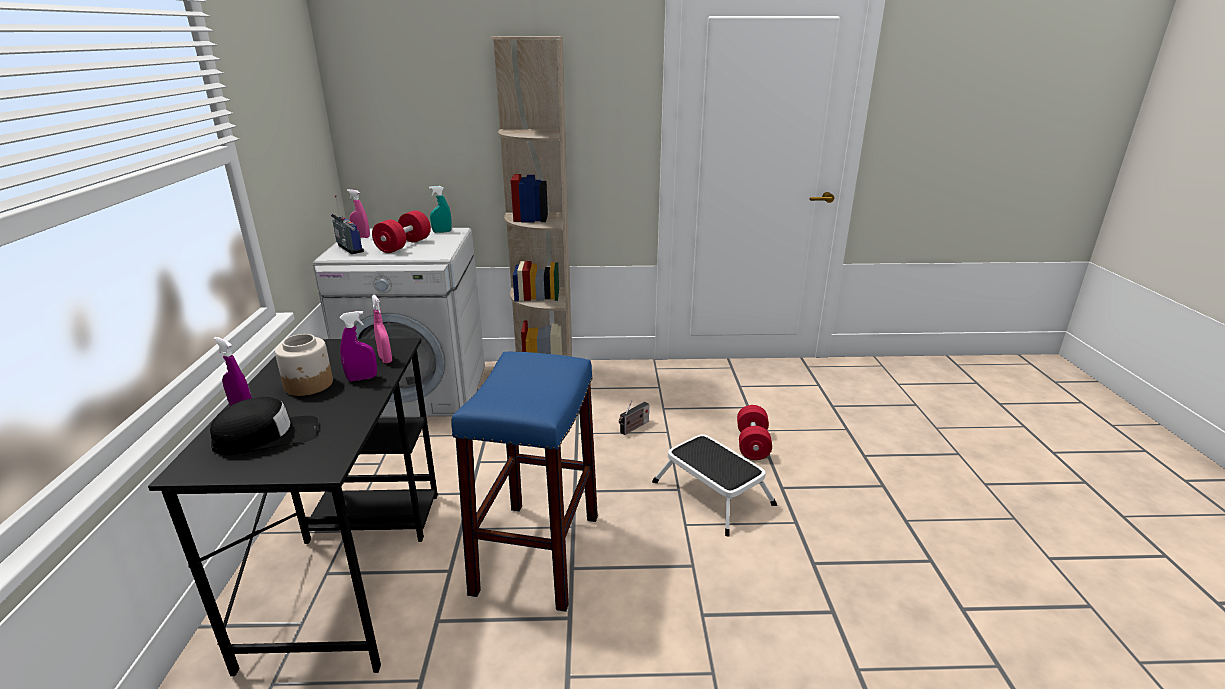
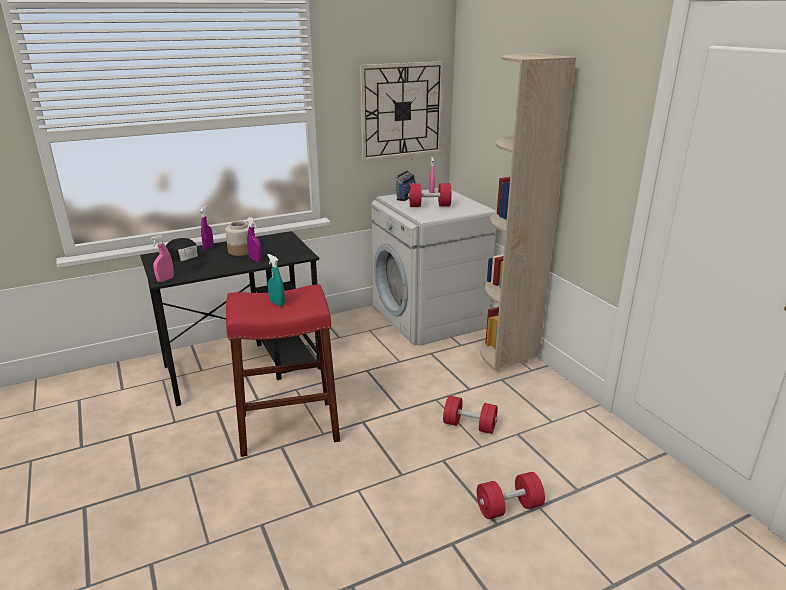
camera: 65 degrees right, 0 degrees up
pink spray bottle [371,295,392,363] -> pink spray bottle moved to [151,234,174,282]
turquoise spray bottle [429,186,452,233] -> turquoise spray bottle moved to [267,254,285,306]
blue stool [451,352,598,612] -> red stool [226,284,340,457]
radio [619,401,649,435] -> red dumbbell [443,396,498,434]
black step ladder [652,434,777,536] -> none
none -> wall clock [360,61,444,161]

